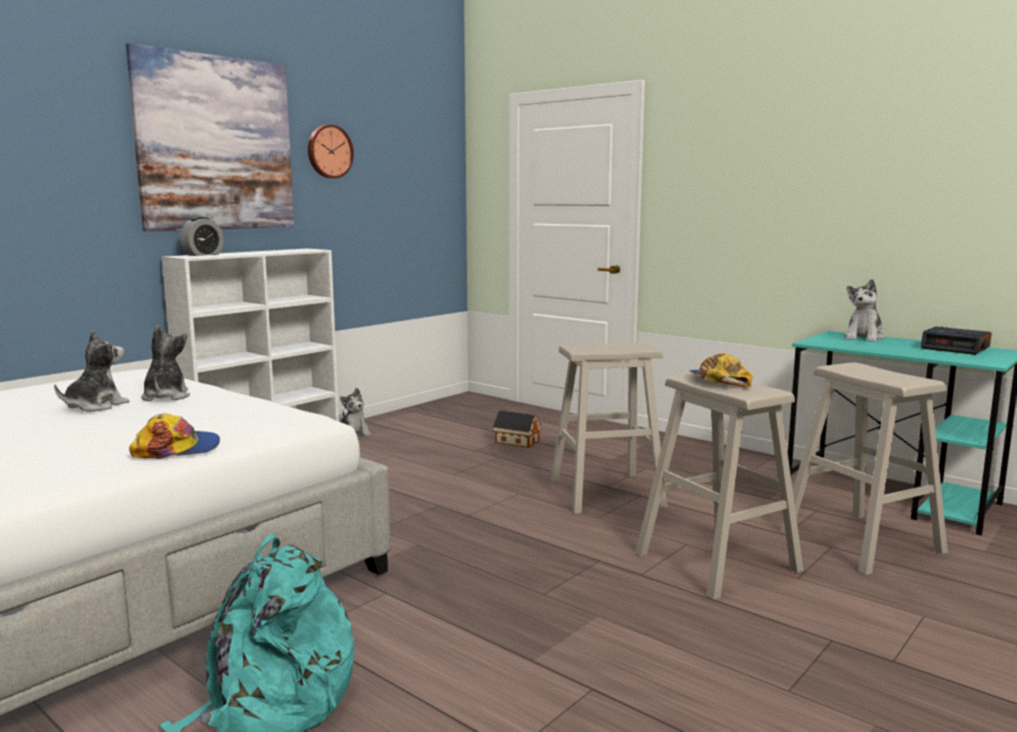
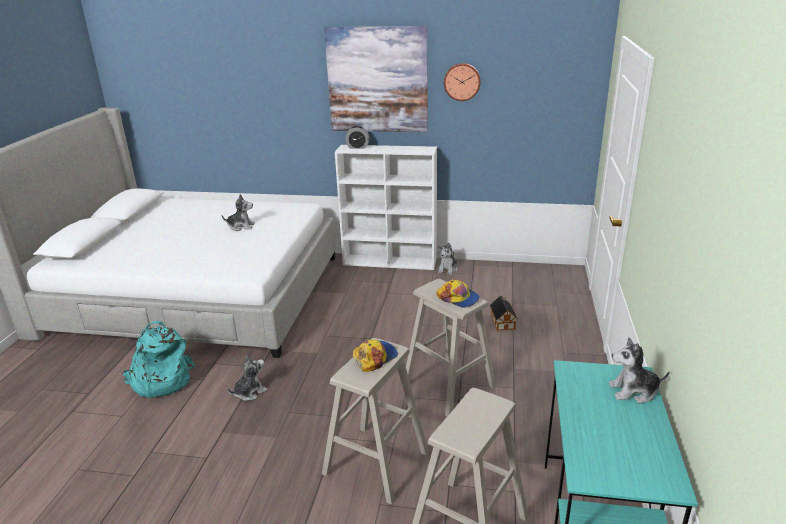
camera: 60 degrees right, 15 degrees up
cap [129,413,220,459] -> cap moved to [436,279,480,308]
plush toy [141,325,190,401] -> plush toy moved to [228,355,268,401]
alarm clock [921,327,992,355] -> none

